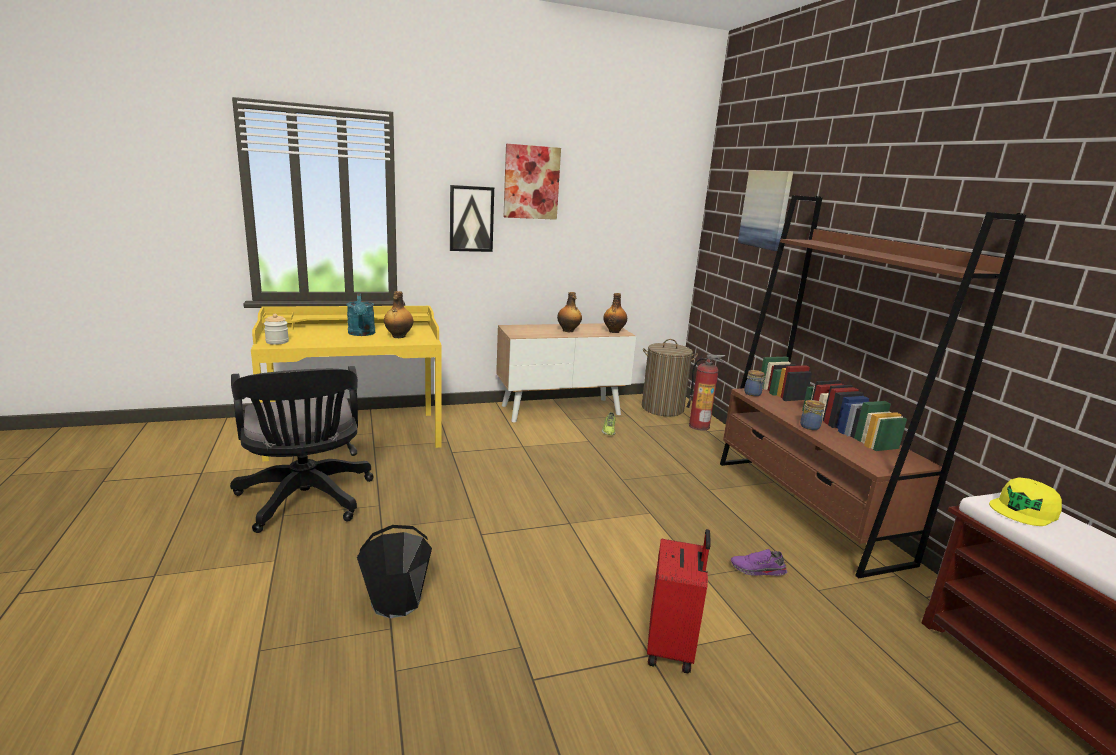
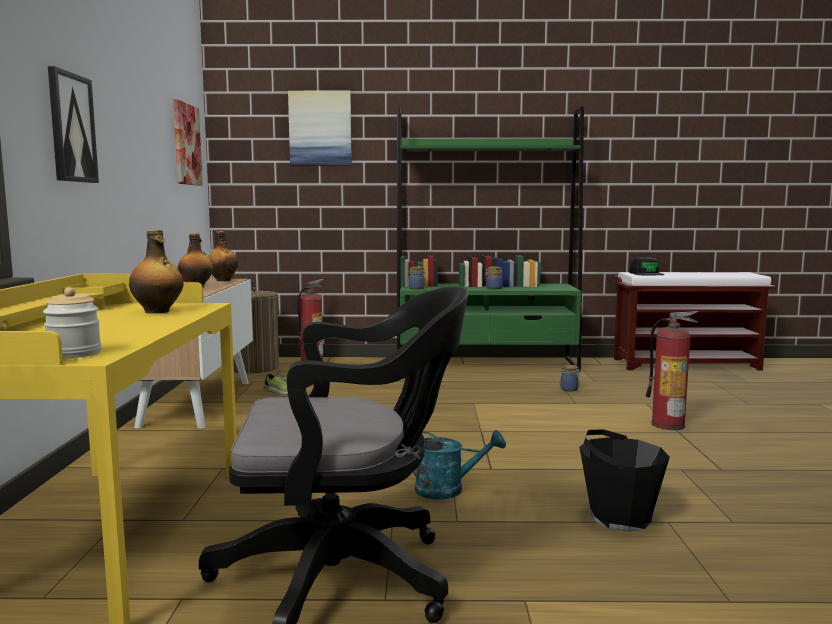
camera: 70 degrees left, 10 degrees down
turquoise watering can [347,293,375,336] -> turquoise watering can moved to [413,430,506,500]
picture [504,144,561,220] -> picture moved to [173,99,203,186]
red suitcase [647,529,711,673] -> fire extinguisher [646,311,699,430]
brown bookcase [720,195,1026,578] -> green bookcase [397,107,584,372]
purple shoe [731,549,787,576] -> jar [560,365,580,392]
yellow cap [989,477,1062,526] -> black cap [629,256,664,275]

